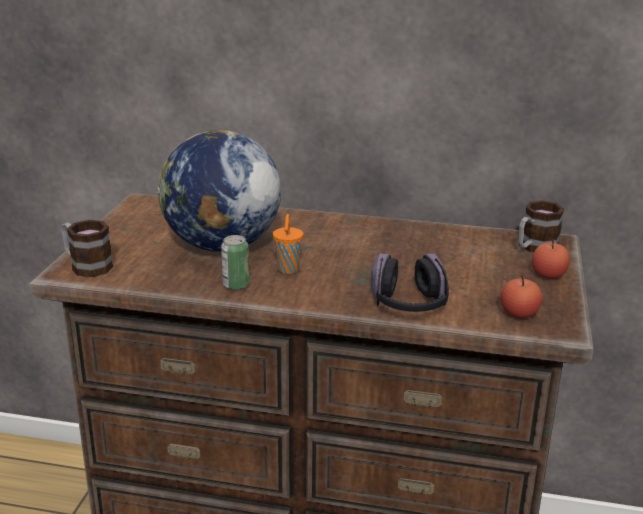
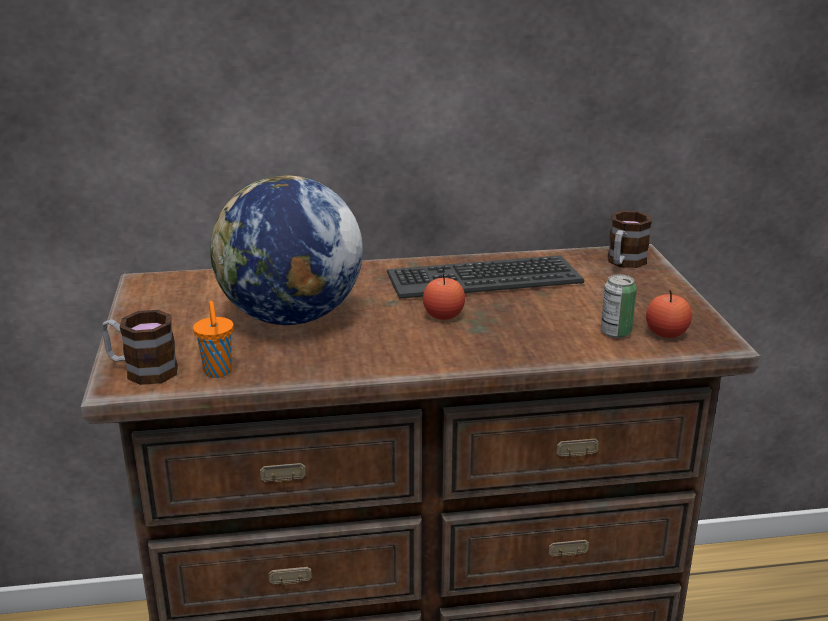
camera: 20 degrees left, 0 degrees up
can [221,235,250,290] -> can moved to [601,274,637,338]
orange cup [273,214,303,274] -> orange cup moved to [193,301,234,378]
headphones [371,253,449,312] -> none
apple [532,239,570,279] -> apple moved to [423,274,465,320]
none -> keyboard [387,255,584,299]

